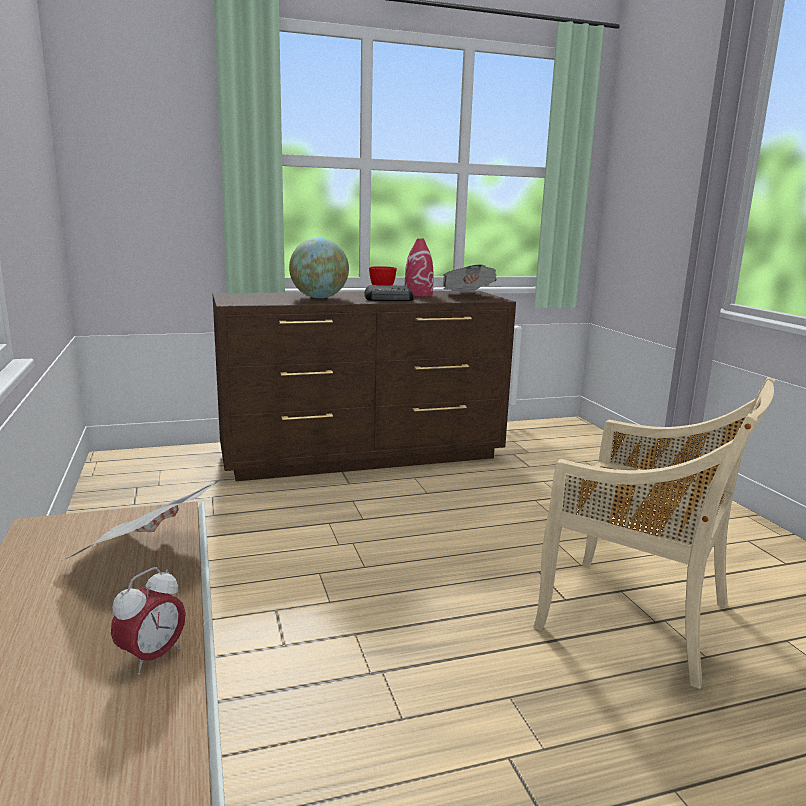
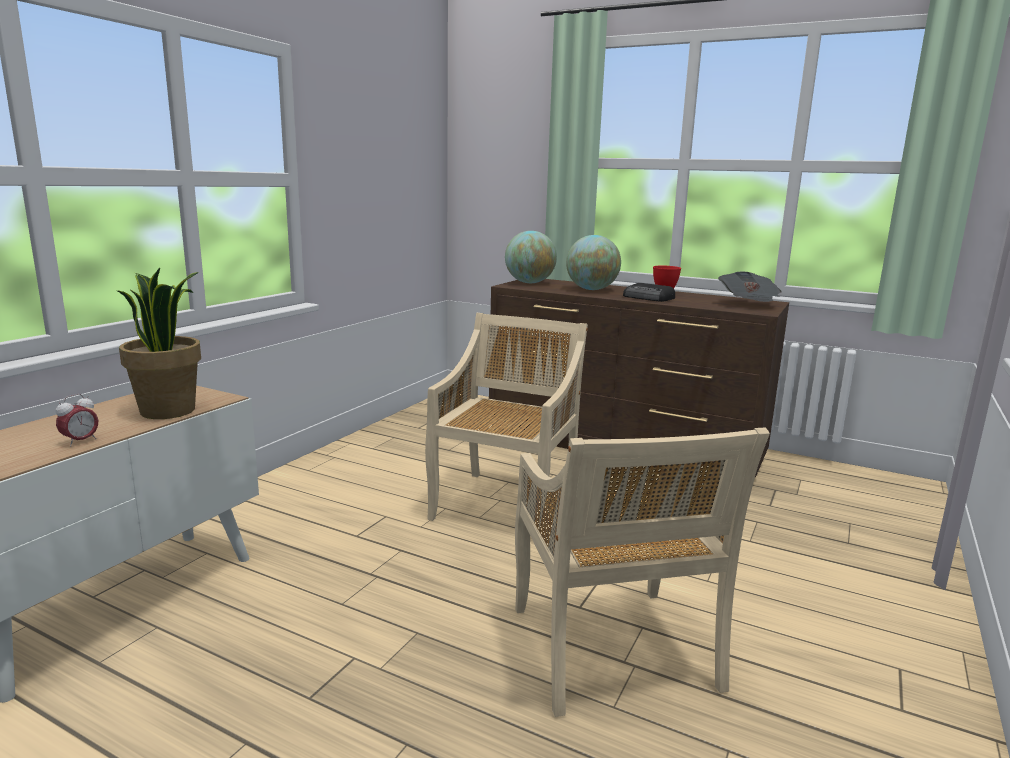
camera: 45 degrees right, 0 degrees up
newspaper [66,478,225,559] -> potted plant [118,268,201,419]
alarm clock [111,567,186,675] -> alarm clock turned 45 degrees counterclockwise [56,394,98,447]
red vase [404,238,433,297] -> none
none -> beige chair [425,313,588,521]
none -> globe [505,231,557,283]

